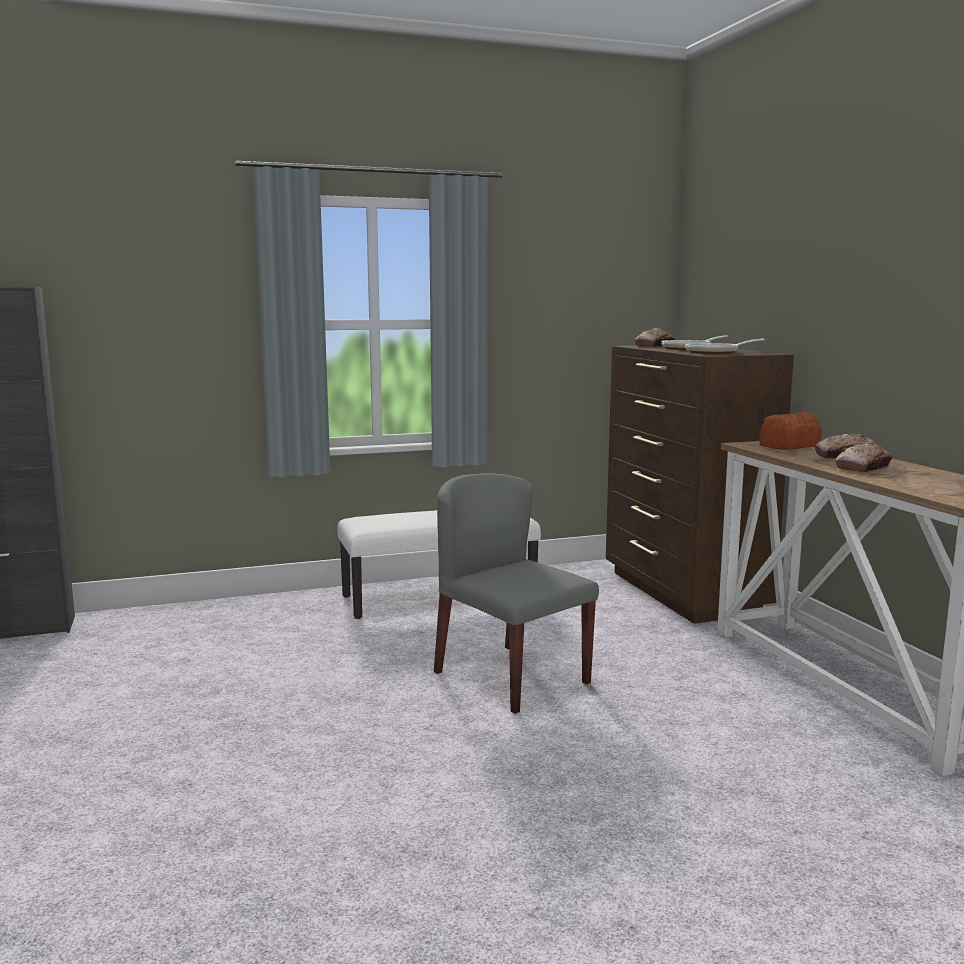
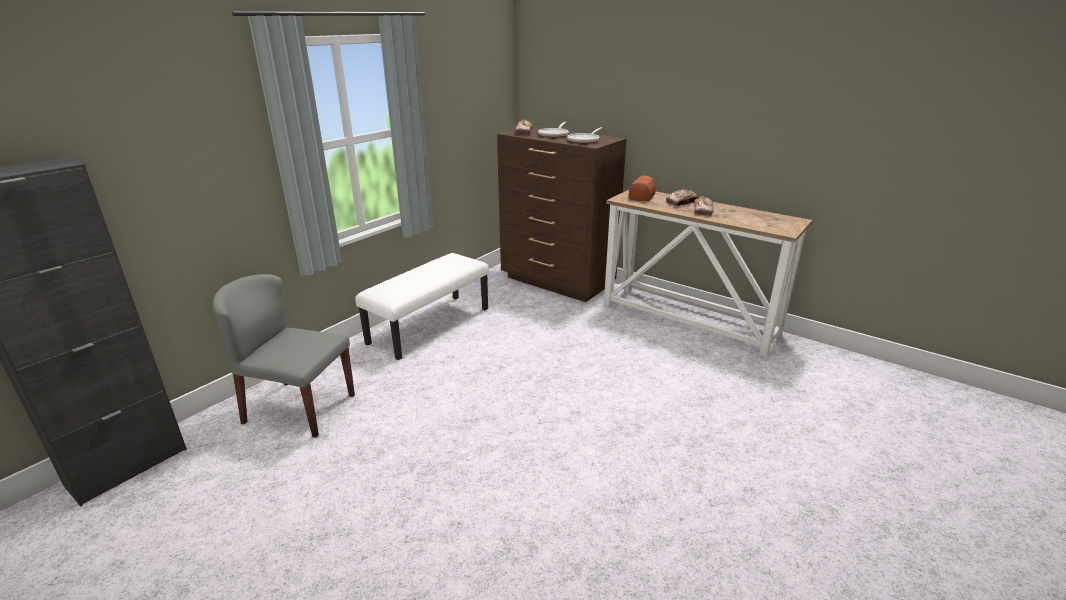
camera: 35 degrees left, 15 degrees up
grey chair [434,473,599,714] -> grey chair moved to [213,274,355,438]

